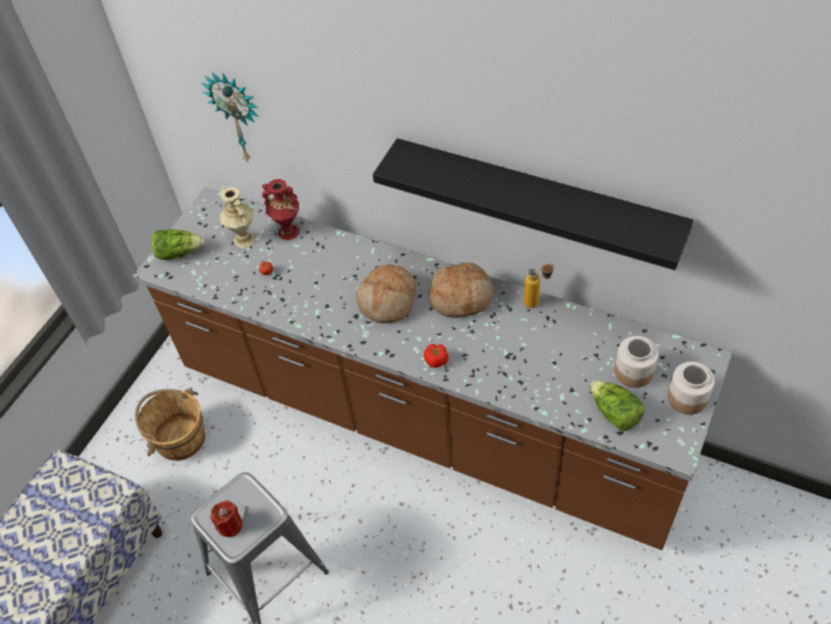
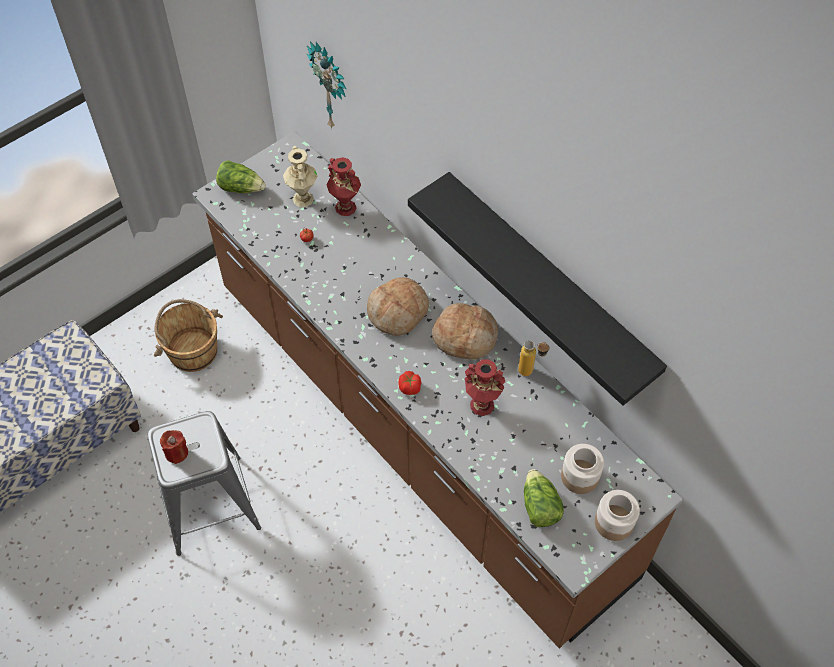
camera: 20 degrees right, 5 degrees up
none -> red vase [465,359,505,416]

